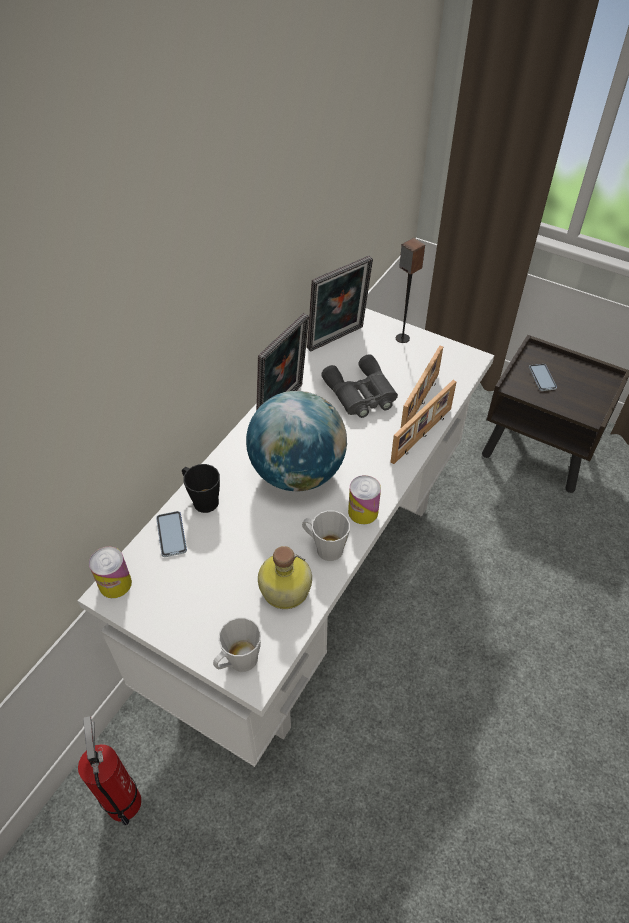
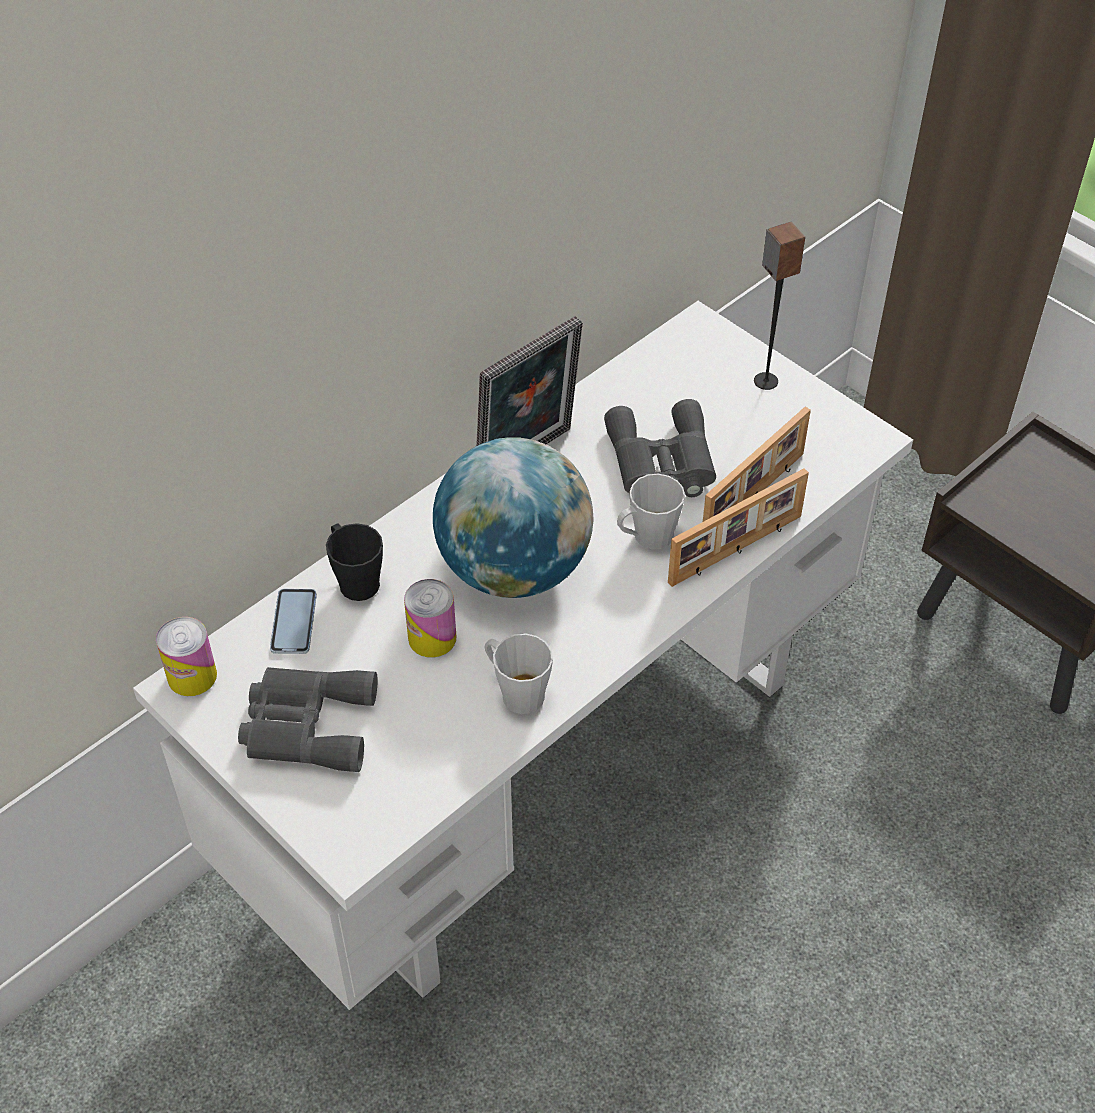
camera: 15 degrees right, 0 degrees up
fire extinguisher [78,716,141,825] -> none
grey mug [213,617,261,672] -> grey mug moved to [617,474,685,550]
bottle [258,546,312,609] -> none
picture frame [307,256,373,352] -> none
can [348,475,381,524] -> can moved to [404,579,456,658]
phone [529,364,557,391] -> none
none -> grey binoculars [238,667,378,772]

